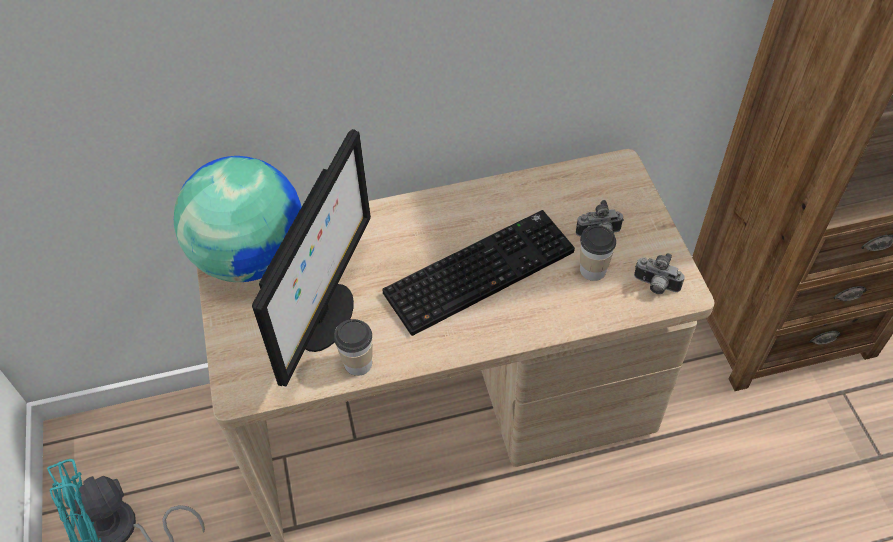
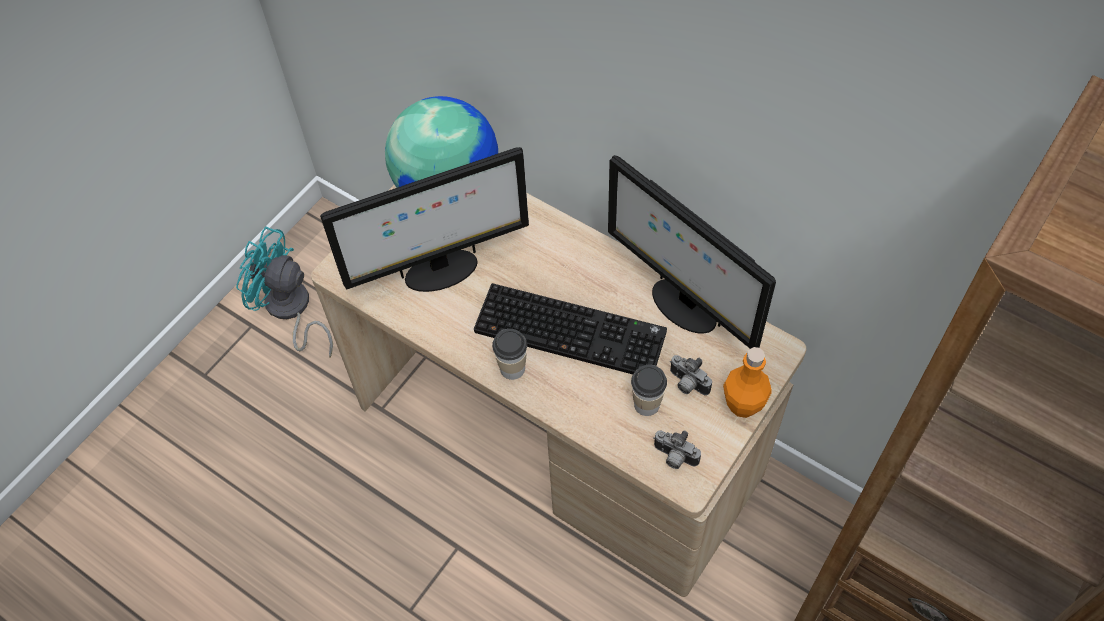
camera: 50 degrees right, 5 degrees up
cup [334,319,373,376] -> cup moved to [492,329,527,380]
camera [634,253,684,294] -> camera turned 45 degrees counterclockwise [653,431,701,469]
none -> monitor [608,155,776,349]
none -> orange bottle [723,347,772,418]

